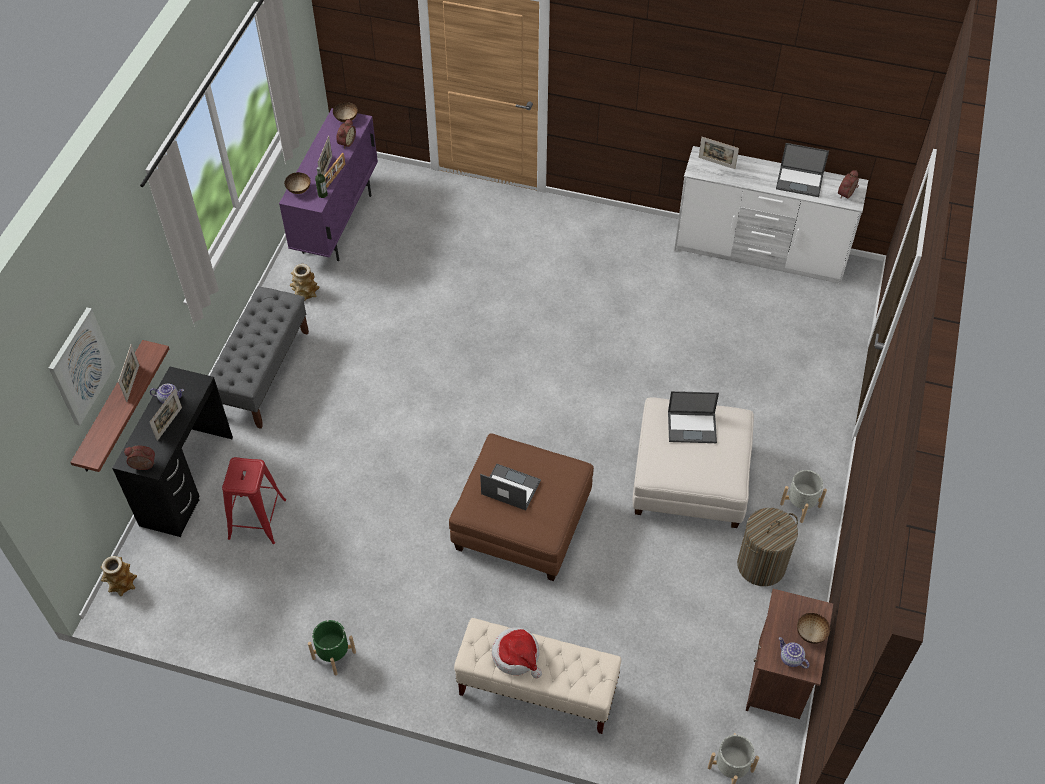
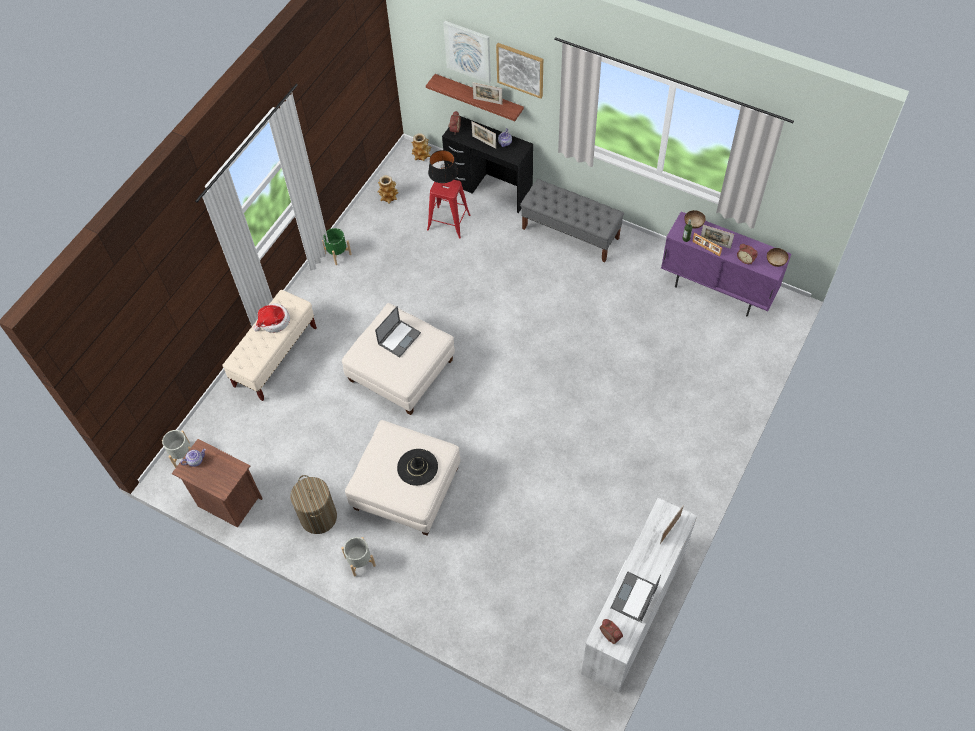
camera: 105 degrees right, 5 degrees up
vase [290,264,320,301] -> vase moved to [377,175,398,204]
brown ottoman [449,434,594,581] -> white ottoman [342,303,455,415]
laptop [668,391,719,443] -> black hat [397,449,438,486]
bowl [797,613,830,644] -> none
none -> black table lamp [428,150,458,185]
none -> picture [496,43,543,99]

